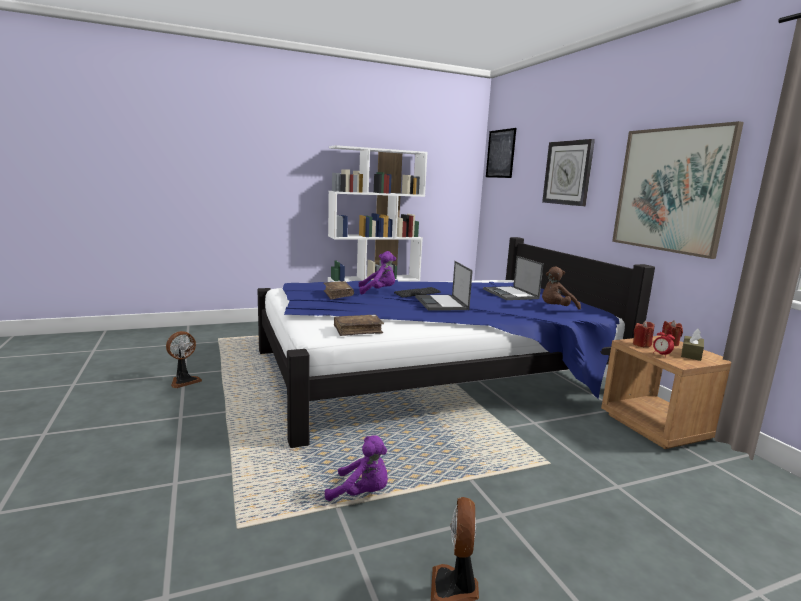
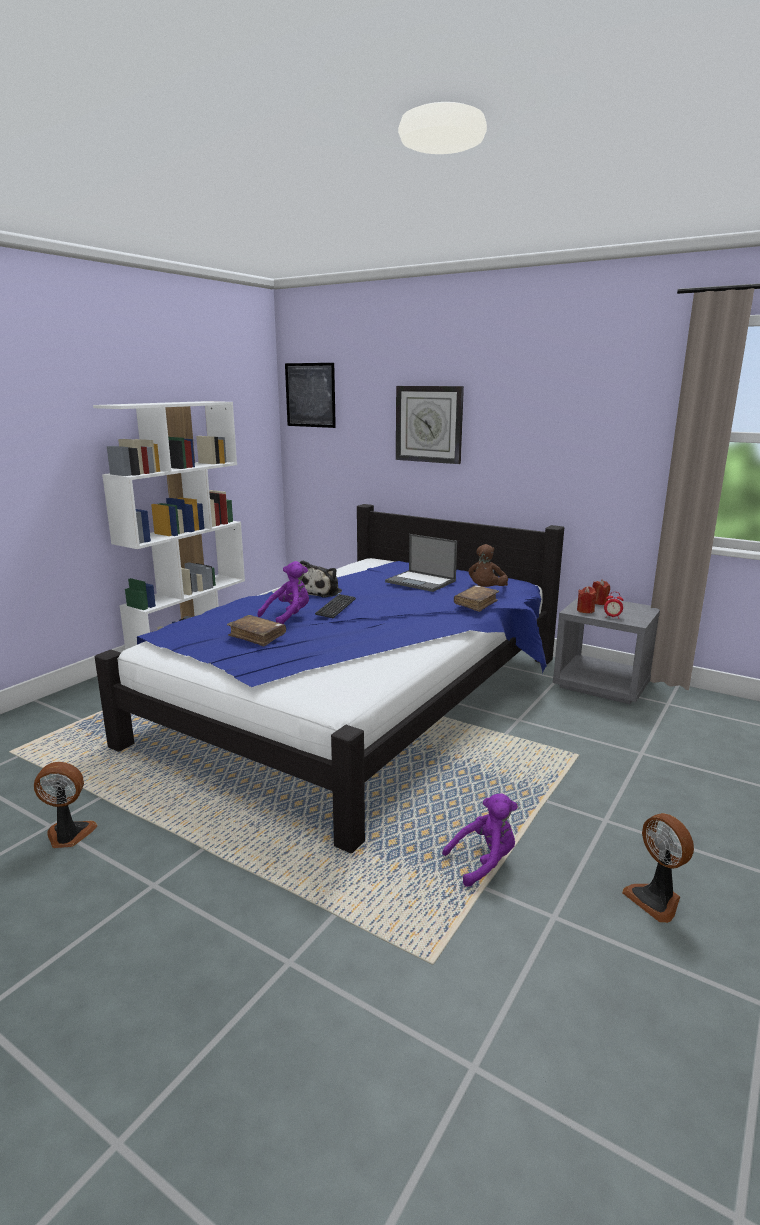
camera: 35 degrees left, 5 degrees up
fan [166,331,202,388] -> fan turned 105 degrees counterclockwise [34,762,97,848]
brown book [334,314,384,336] -> brown book moved to [454,585,499,612]
laptop [415,261,473,311] -> none
brown nightstand [601,336,731,449] -> grey nightstand [553,598,660,704]
picture [612,121,744,259] -> none
brown tissue box [681,329,704,361] -> none
none -> plush toy [300,560,342,598]

